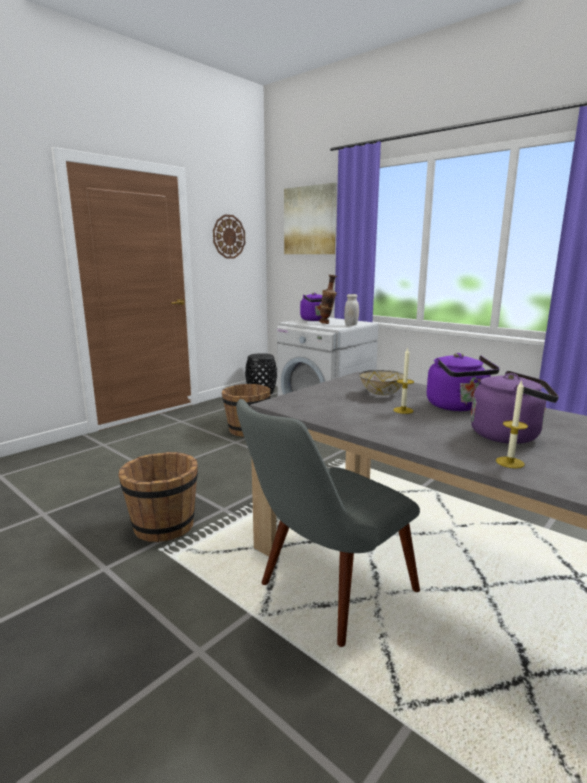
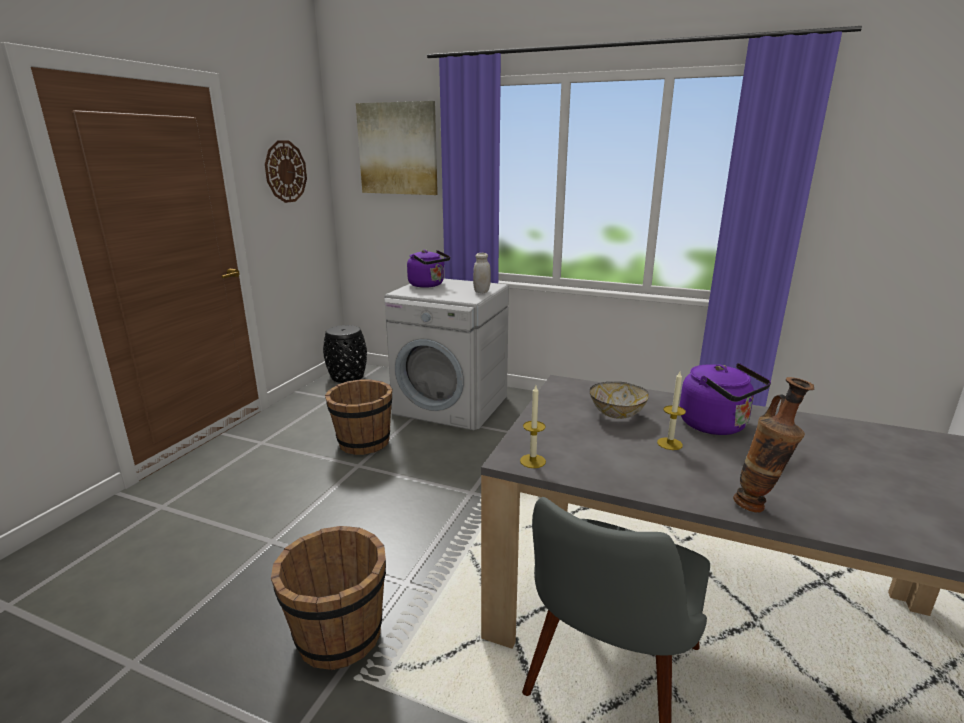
camera: 20 degrees left, 5 degrees up
vase [319,275,337,324] -> vase moved to [733,377,814,512]
purple kettle [471,371,559,444] -> none
candle [496,380,528,468] -> candle moved to [520,385,546,468]

